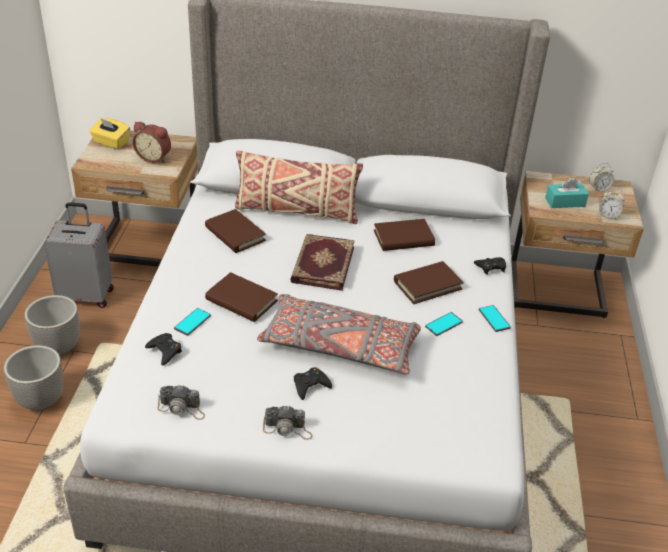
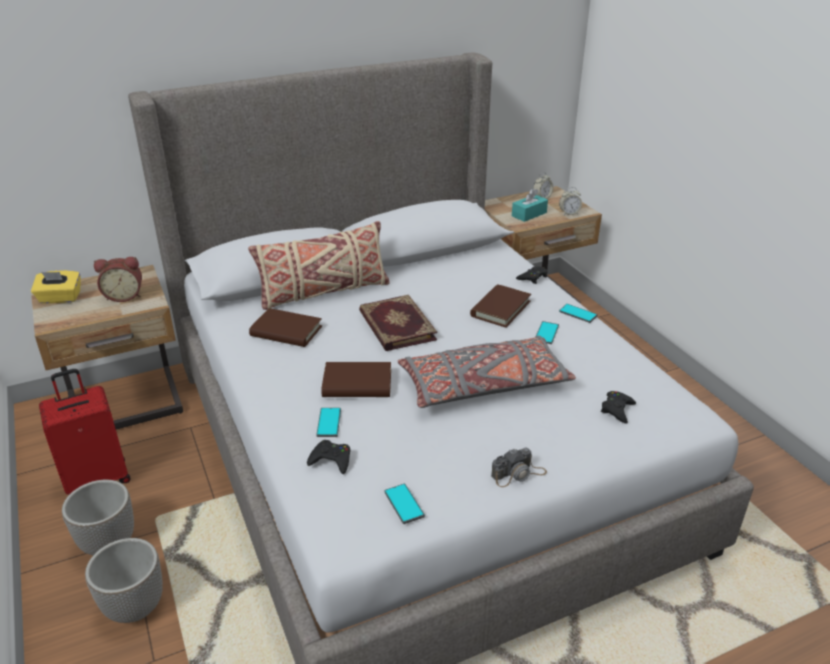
camera: 30 degrees left, 5 degrees down
grey suitcase [44,203,114,308] -> red suitcase [39,369,131,495]
camera [157,385,205,420] -> phone [384,484,425,524]
black game controller [294,368,332,400] -> black game controller moved to [601,391,636,424]
brown book [374,219,435,251] -> none

